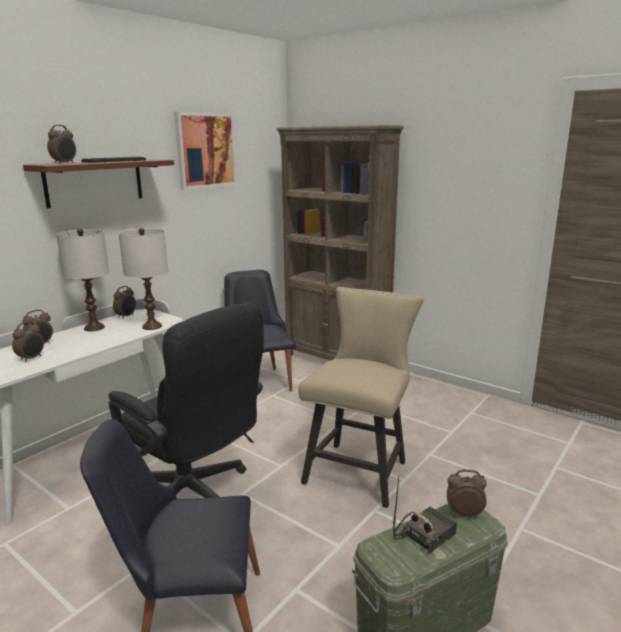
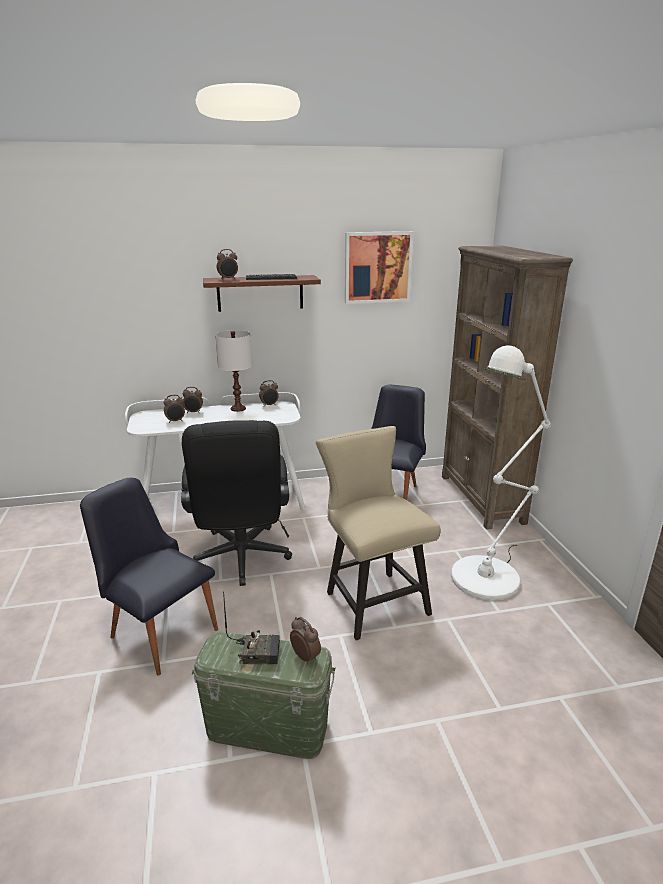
camera: 40 degrees right, 5 degrees up
white table lamp [119,228,168,330] -> none
beige chair [298,287,424,508] -> beige chair turned 90 degrees counterclockwise [316,426,441,640]
none -> white floor lamp [451,345,551,601]

